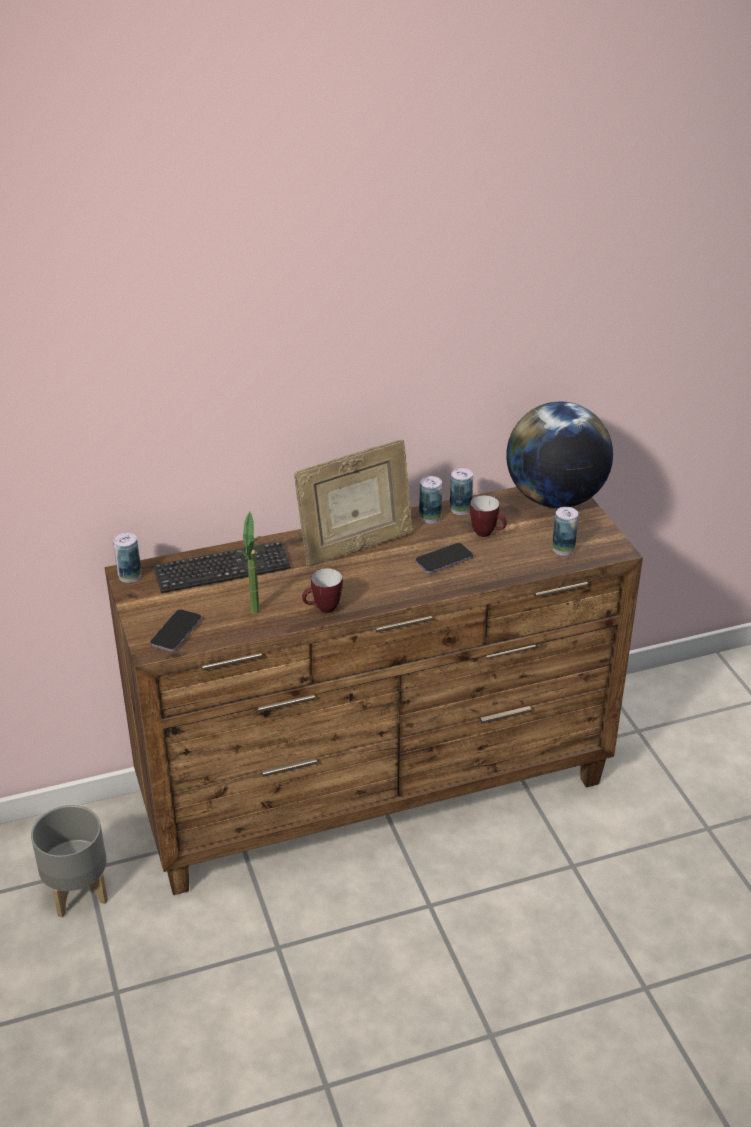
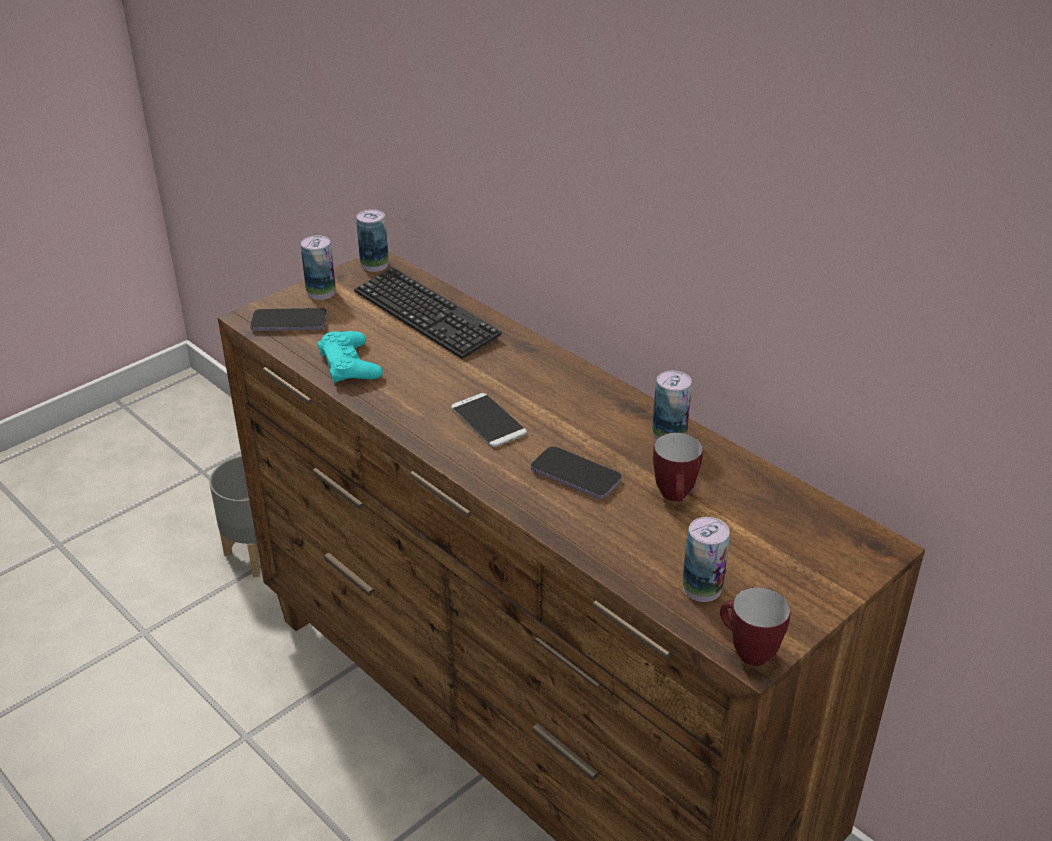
camera: 65 degrees right, 0 degrees up
potted plant [237,511,260,614] -> turquoise game controller [317,331,383,383]
picture frame [294,439,413,567] -> none
mug [302,568,343,613] -> mug moved to [720,587,791,666]
can [450,468,473,515] -> can moved to [301,235,336,300]
globe [506,402,613,508] -> none
none -> phone [451,393,527,447]

